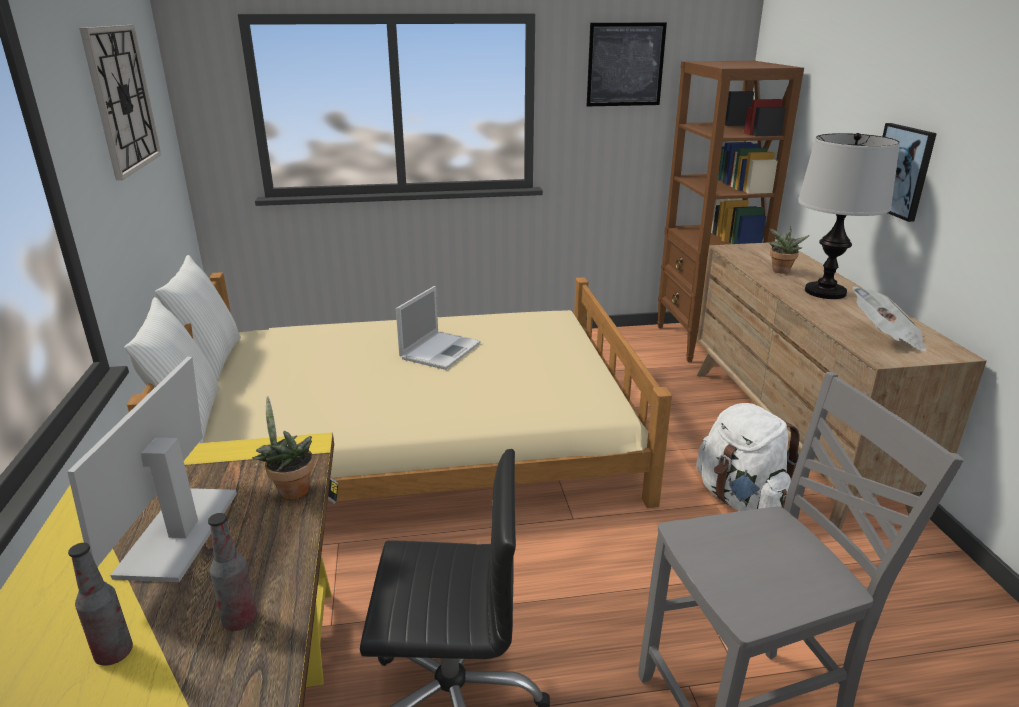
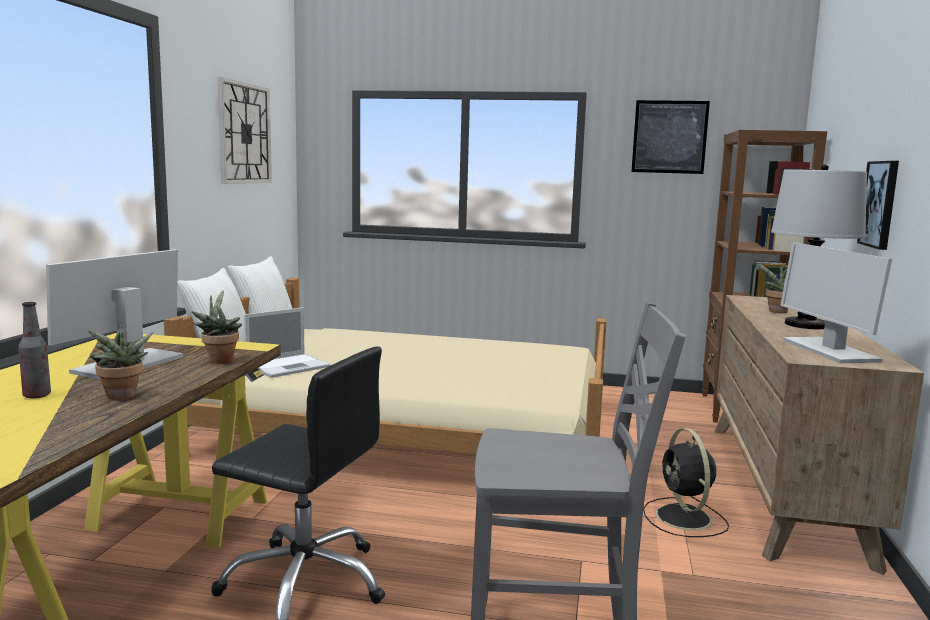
camera: 20 degrees right, 15 degrees down
bottle [208,513,257,631] -> potted plant [88,323,153,400]
laptop [396,286,481,370] -> laptop moved to [244,307,330,378]
white backpack [696,403,800,511] -> black fan [643,428,729,537]
newspaper [852,286,927,352] -> monitor [780,242,892,363]

